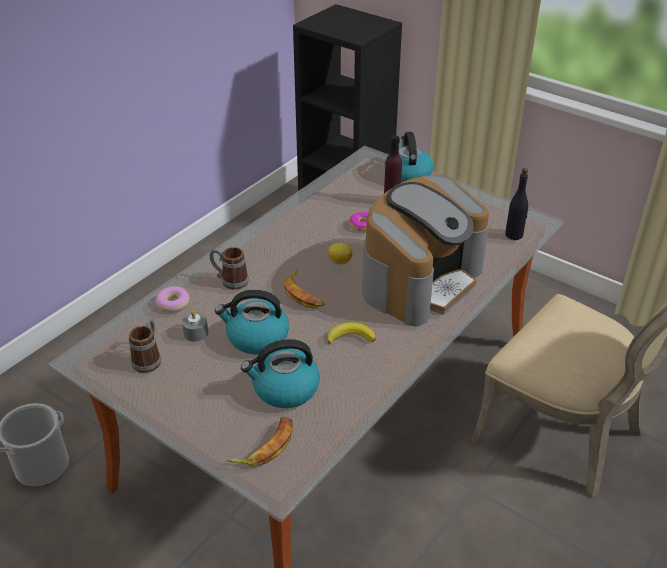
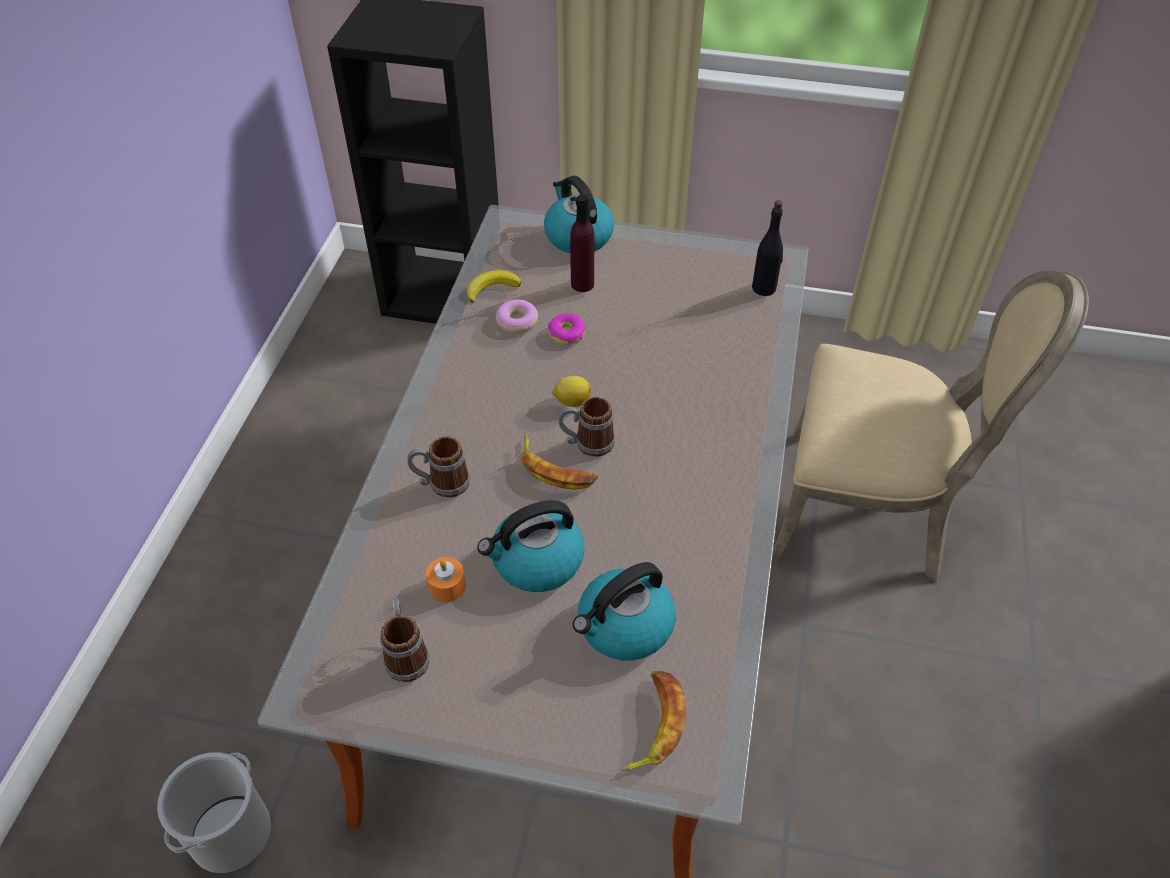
camera: 25 degrees left, 10 degrees up
donut [156,286,190,312] -> donut moved to [496,299,538,333]
grey candle [182,311,208,341] -> orange candle [426,557,466,602]
banana [328,322,376,344] -> banana moved to [467,270,521,303]
coffee machine [362,174,489,326] -> none
none -> mug [558,397,615,457]

